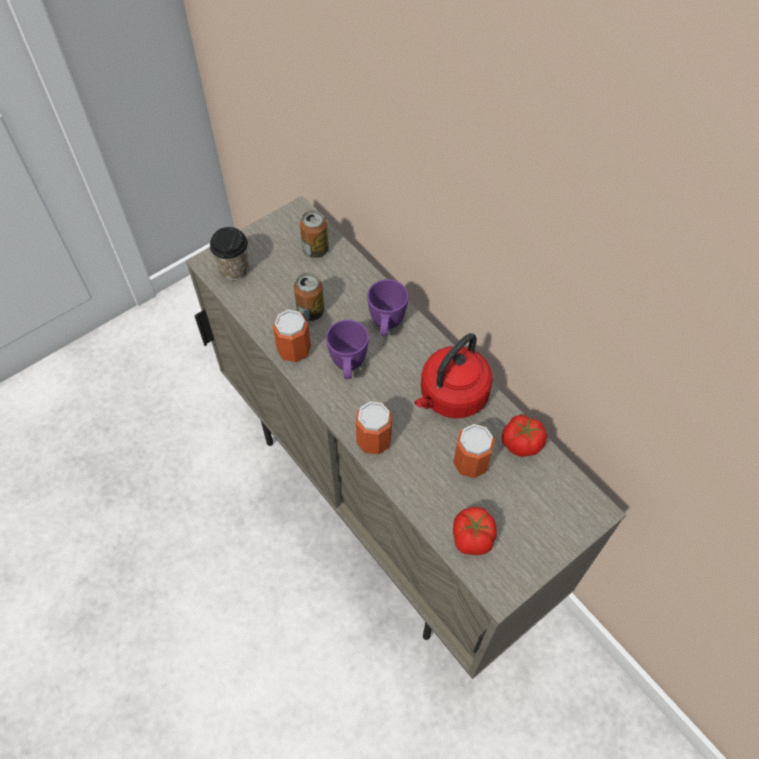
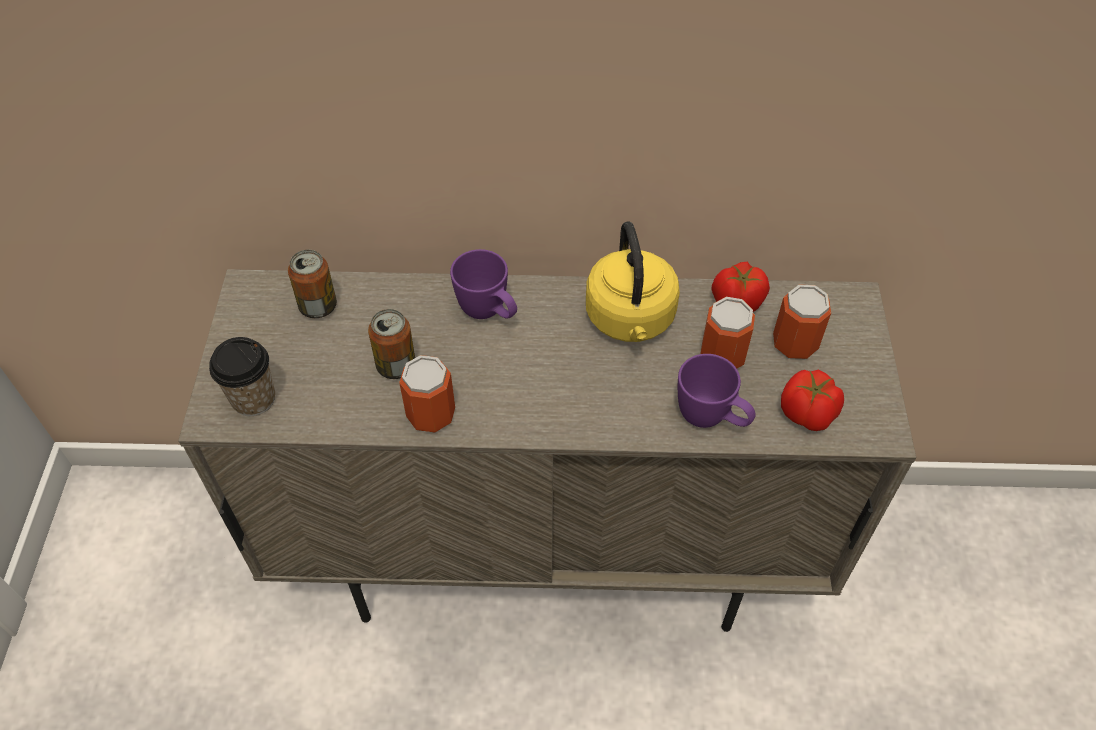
camera: 50 degrees left, 5 degrees down
purple mug [326,320,369,379] -> purple mug moved to [678,354,755,428]
can [355,401,392,455] -> can moved to [773,285,831,360]
red kettle [414,333,493,418] -> yellow kettle [586,221,680,342]

